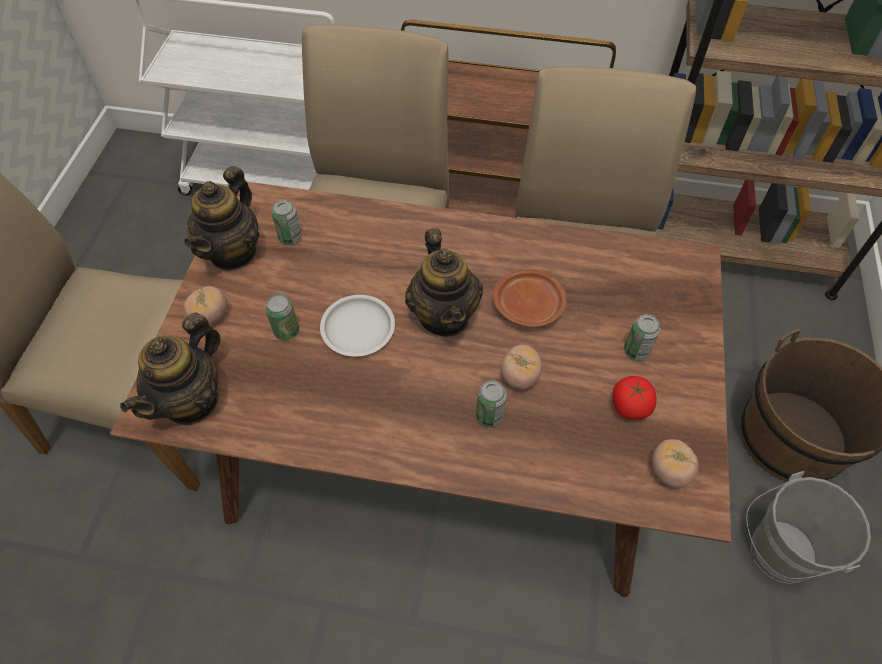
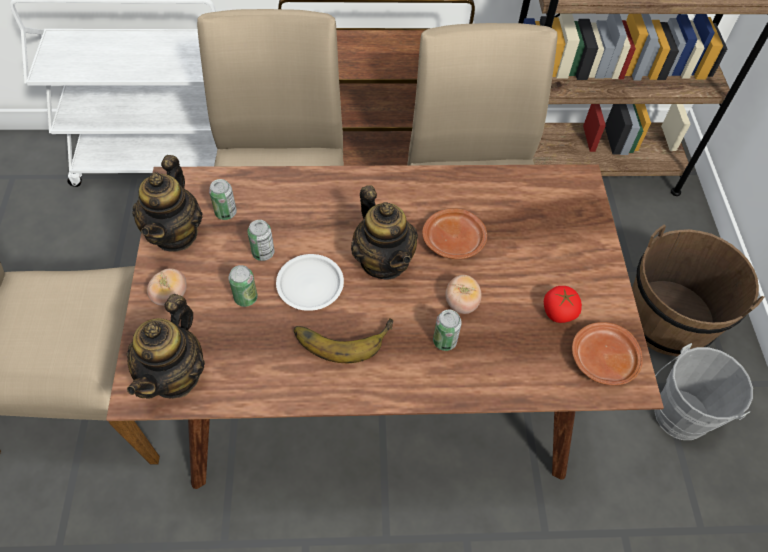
camera: 15 degrees left, 0 degrees up
can [624,314,660,361] -> can moved to [248,220,275,261]
tomato [652,439,699,488] -> brown plate [572,322,643,385]
none -> banana [294,318,393,363]

